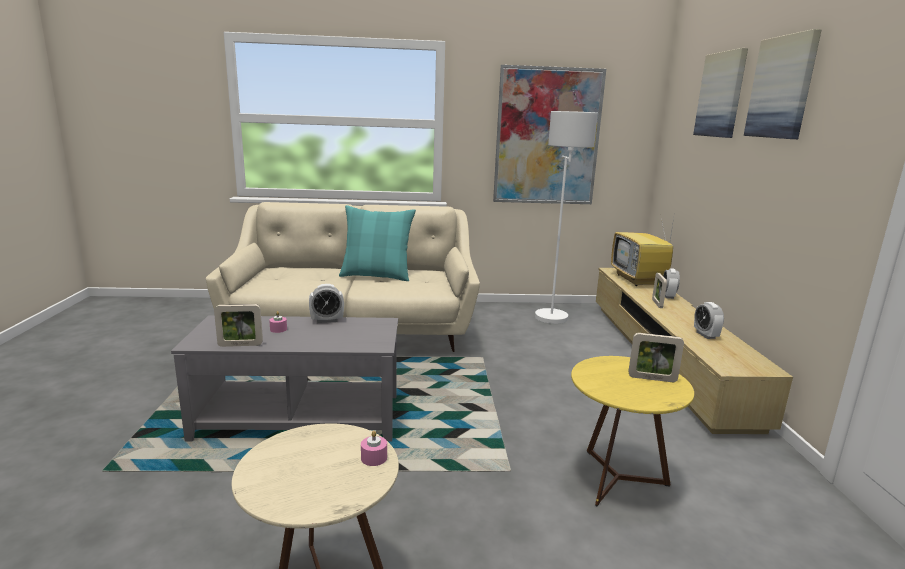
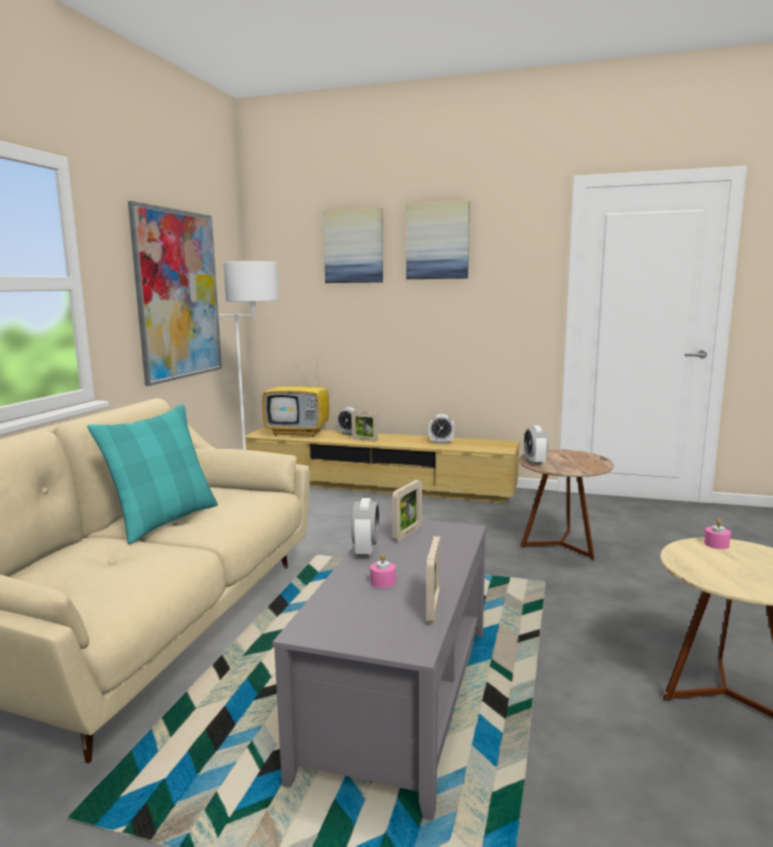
camera: 70 degrees left, 5 degrees down
yellow side table [571,356,694,506] -> brown side table [519,449,614,560]
picture frame [629,333,684,382] -> picture frame moved to [392,480,422,542]
none -> alarm clock [524,425,548,465]

